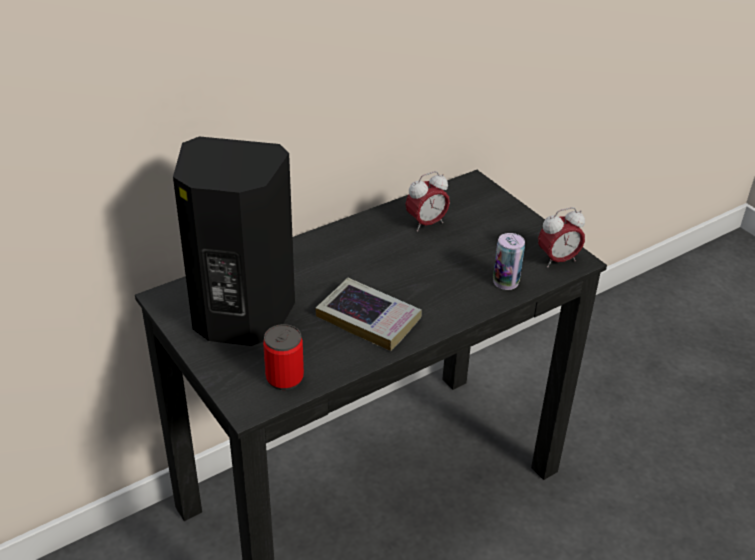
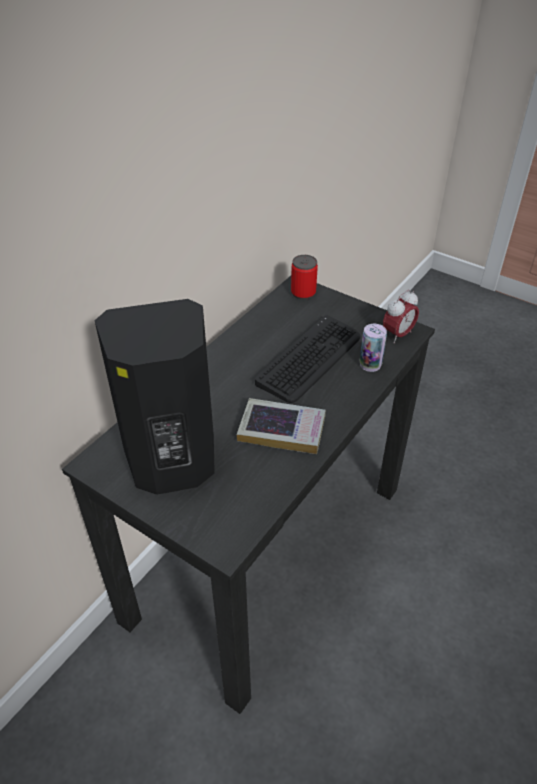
camera: 20 degrees left, 5 degrees up
can [263,324,304,390] -> can moved to [291,255,318,300]
alarm clock [406,171,450,232] -> none
none -> keyboard [255,315,360,403]

